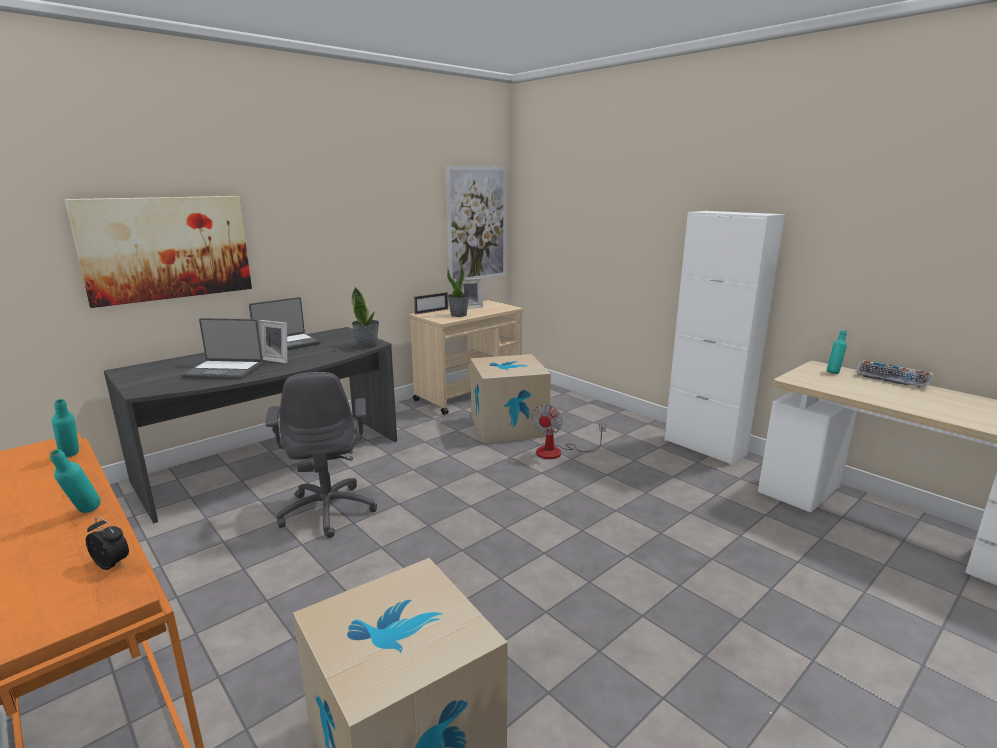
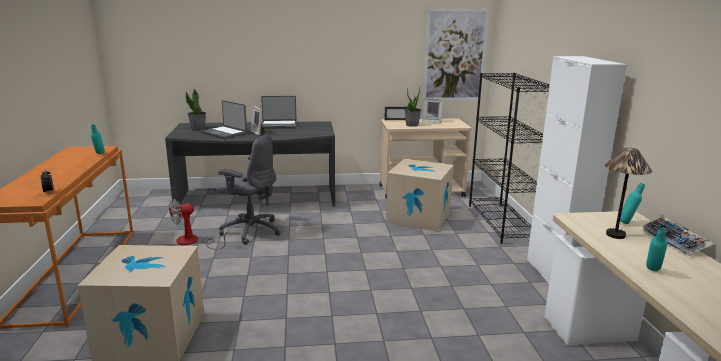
camera: 35 degrees right, 0 degrees up
turquoise bottle [50,449,101,513] -> turquoise bottle moved to [646,227,667,271]
picture [65,196,252,308] -> none
grey office chair [265,372,377,538] -> grey office chair turned 90 degrees counterclockwise [215,134,281,245]
potted plant [351,287,379,349] -> potted plant moved to [186,88,206,131]
fan [531,404,606,459] -> fan moved to [169,199,230,249]
none -> black bookcase [469,73,550,244]
none -> table lamp [605,148,652,239]

